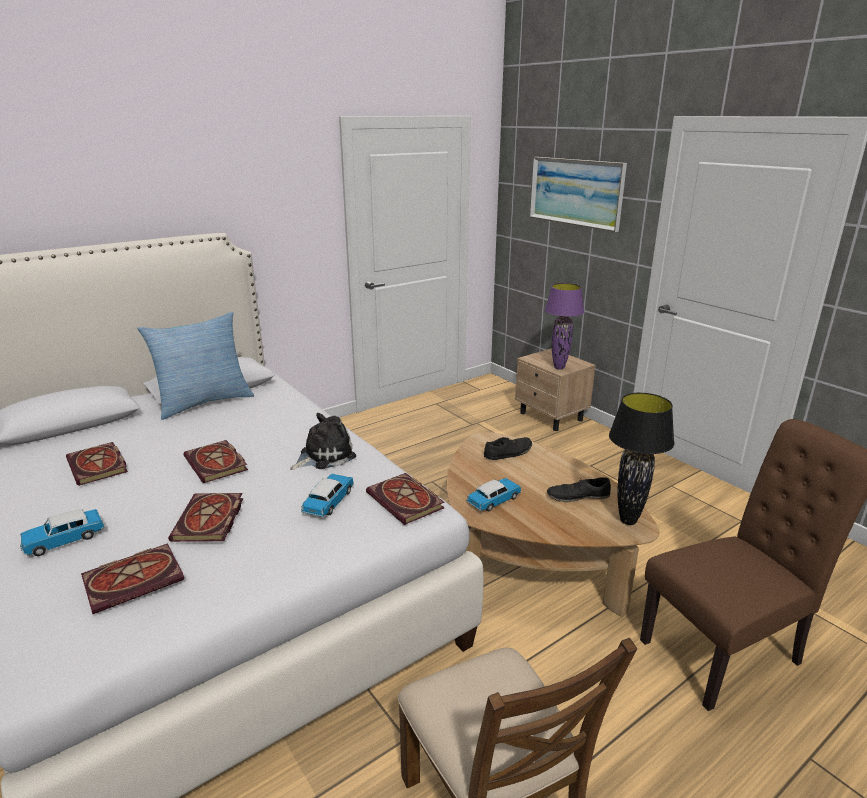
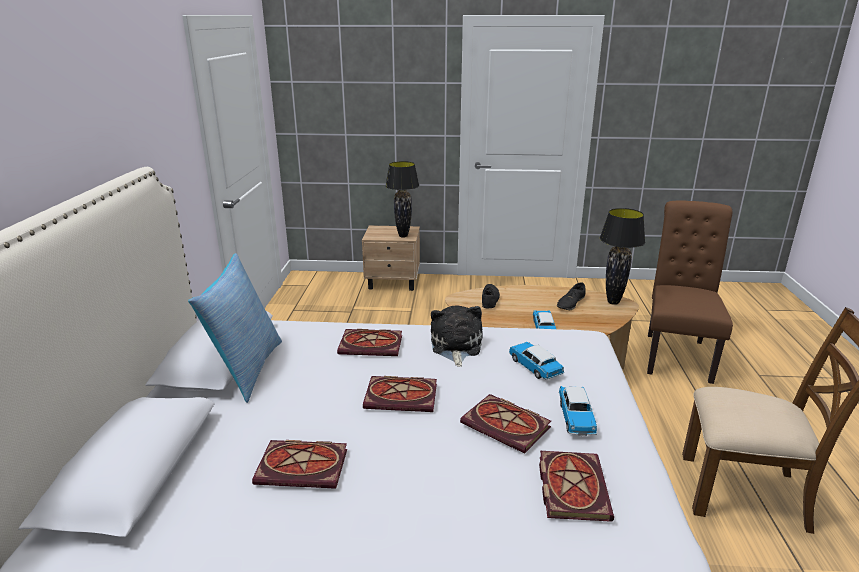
camera: 50 degrees left, 0 degrees up
toy car [20,509,105,556] -> toy car moved to [559,386,597,436]
book [366,473,445,525] -> book moved to [337,329,402,356]
picture [529,157,627,232] -> none
purple table lamp [545,283,584,369] -> black table lamp [385,161,419,238]

